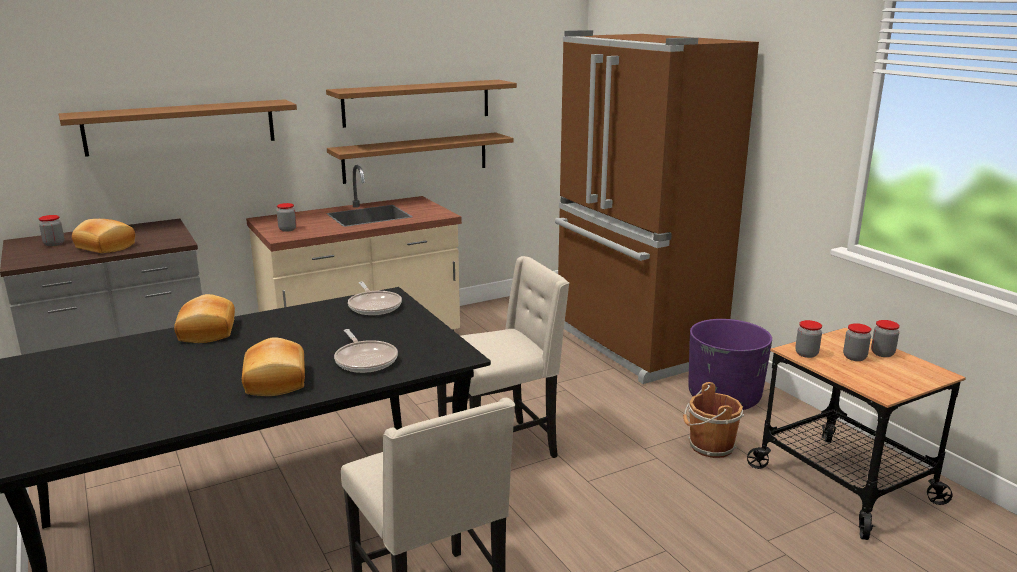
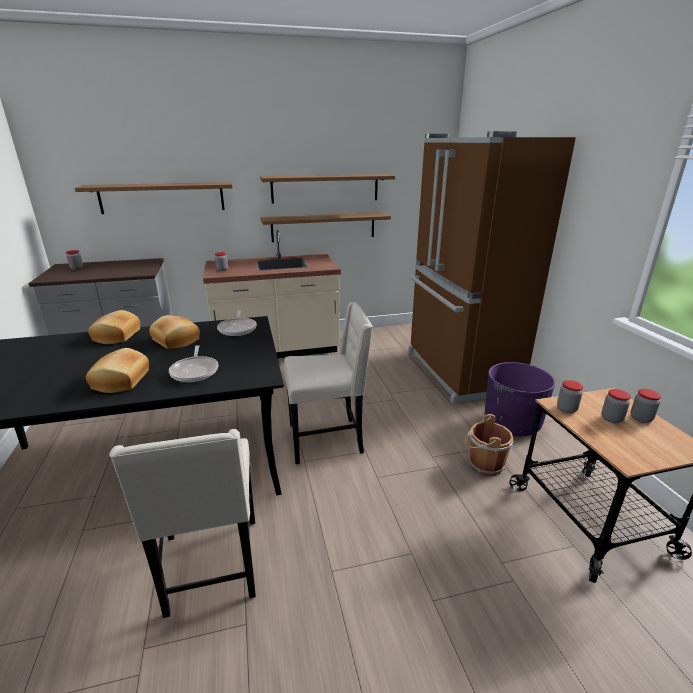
camera: 15 degrees right, 5 degrees up
bread [72,219,135,253] -> bread moved to [149,315,200,349]

